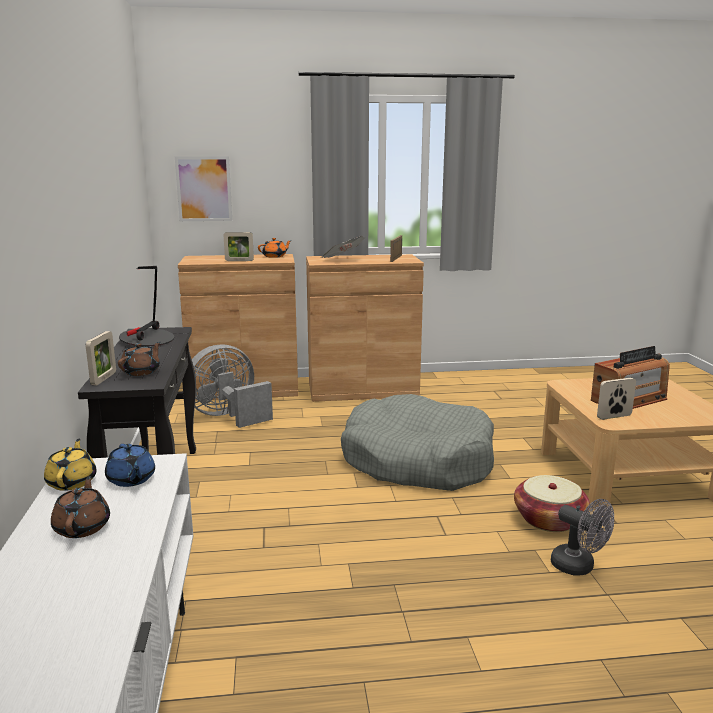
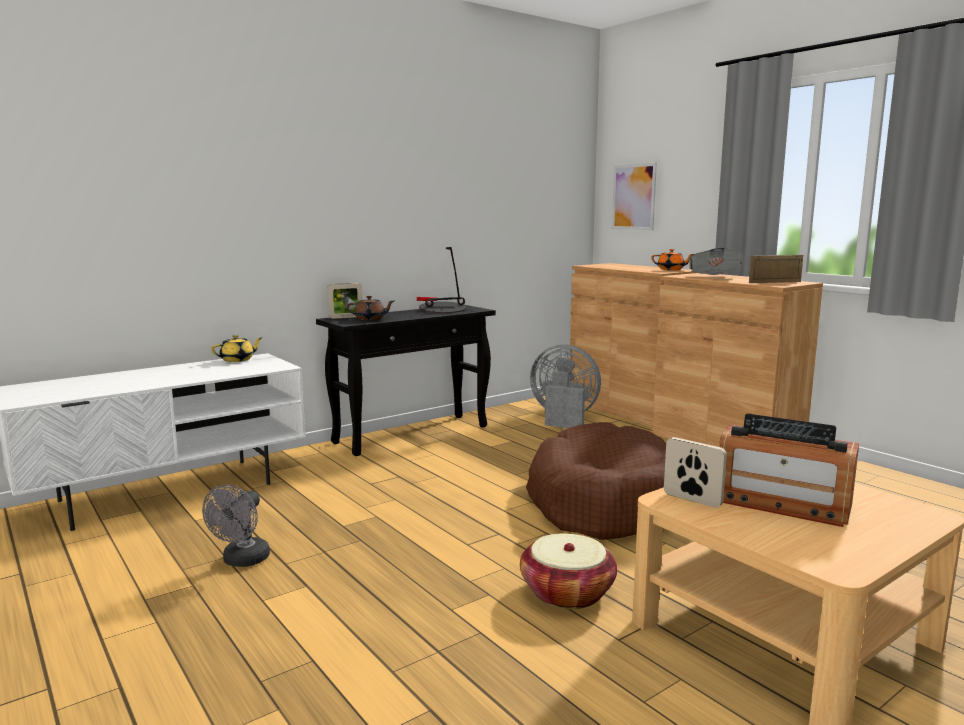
camera: 60 degrees right, 5 degrees down
brown teapot [51,476,110,538] -> none
blue teapot [105,444,155,487] -> none
picture frame [224,232,254,261] -> none
grey dog bed [341,394,494,491] -> brown dog bed [526,422,666,540]
grey fan [551,499,614,576] -> grey fan moved to [202,485,270,567]

